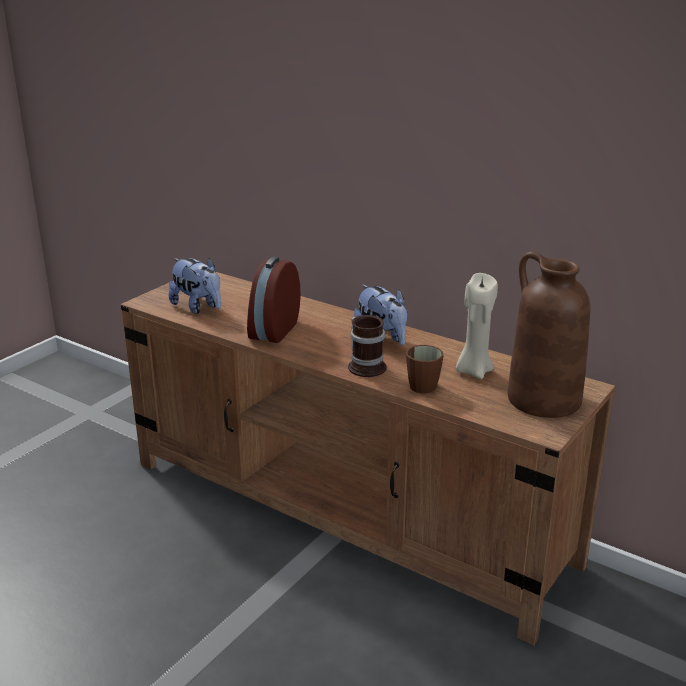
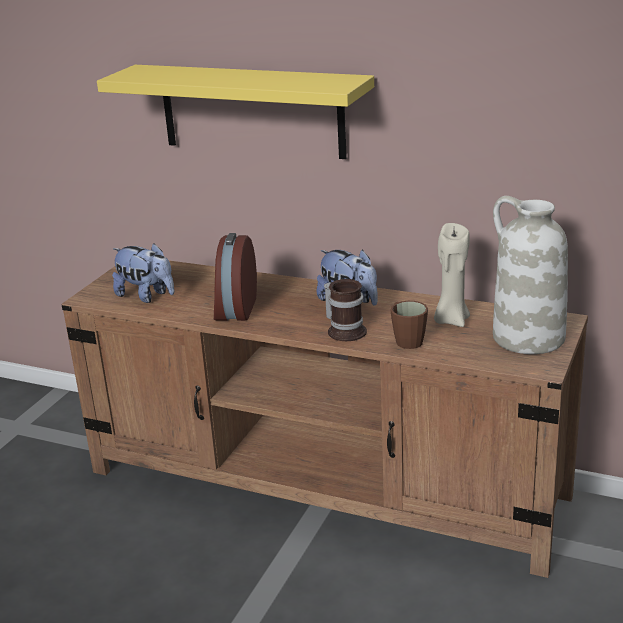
camera: 10 degrees left, 0 degrees up
brown vase [508,251,590,418] -> white vase [493,196,568,354]
none -> yellow shelf [97,65,374,159]

